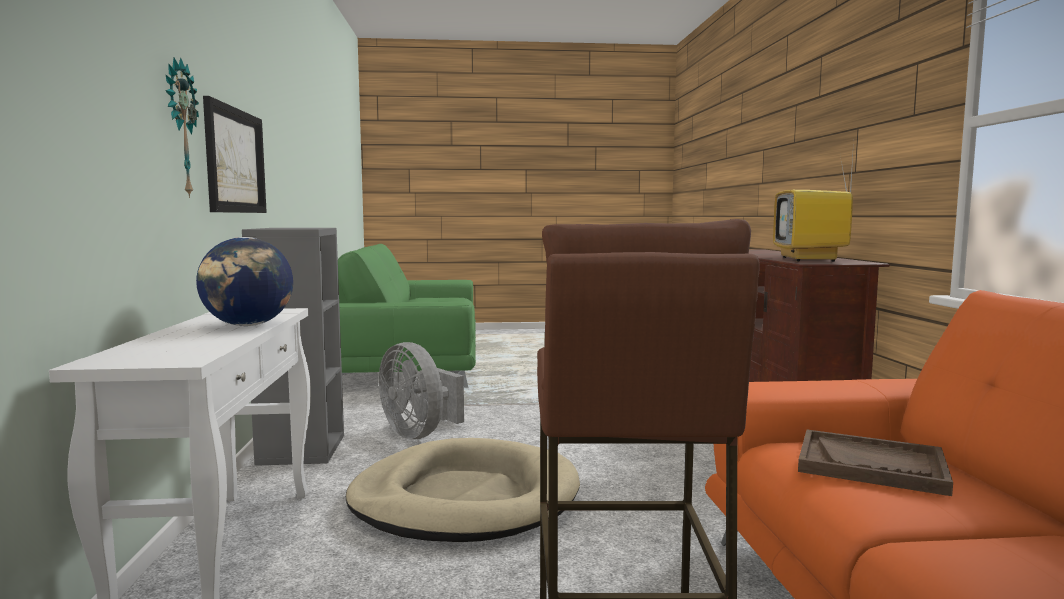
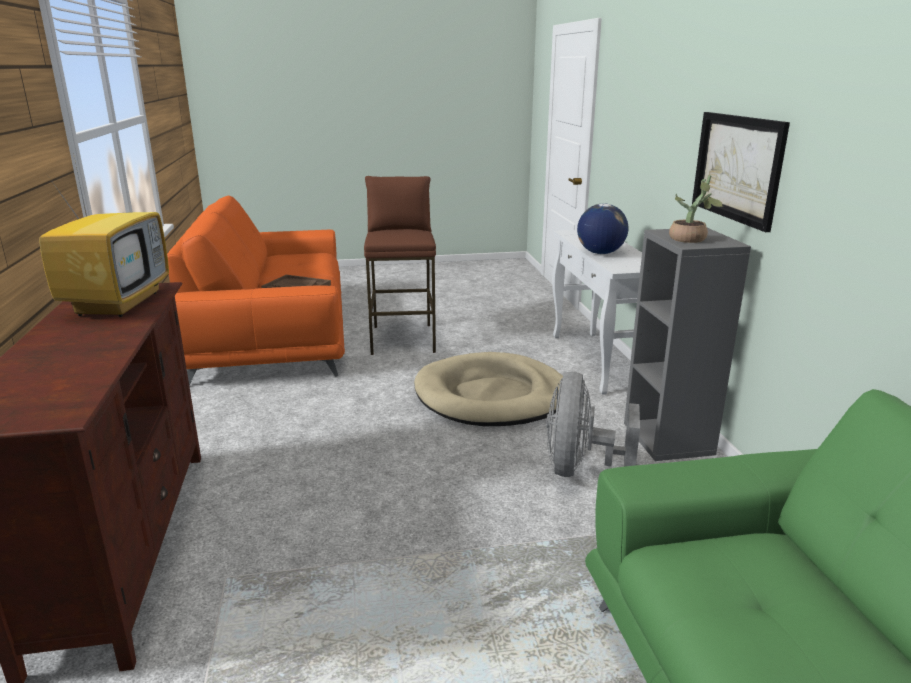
camera: 175 degrees right, 15 degrees up
wall clock [165,58,199,198] -> none
grey fan [379,342,464,439] -> grey fan turned 120 degrees counterclockwise [546,372,640,477]
none -> potted plant [669,175,723,243]

